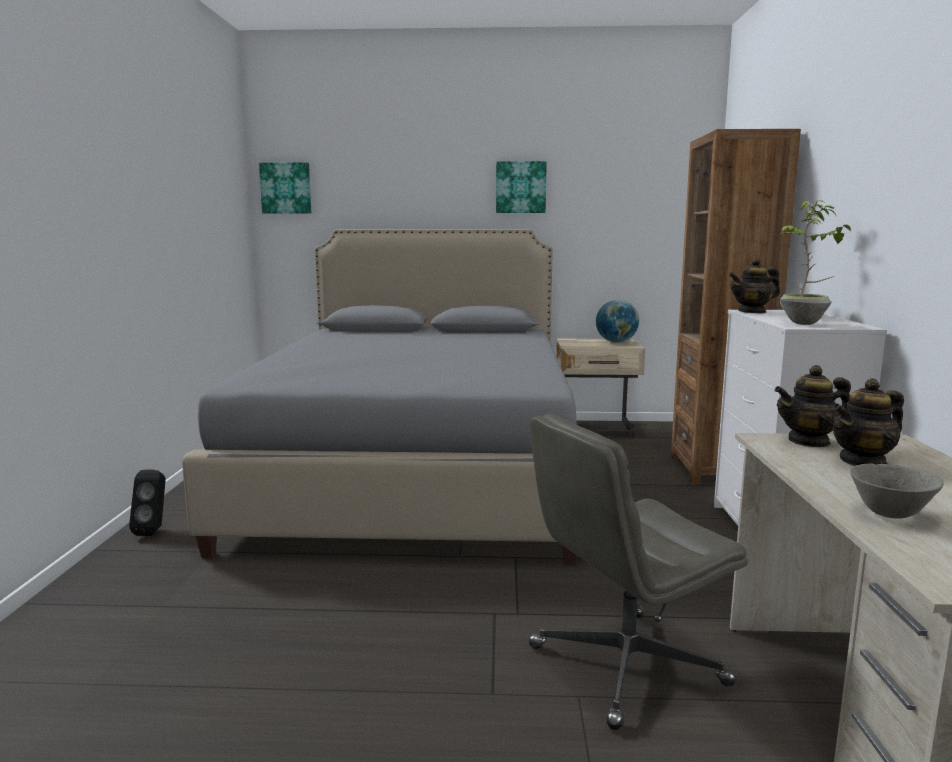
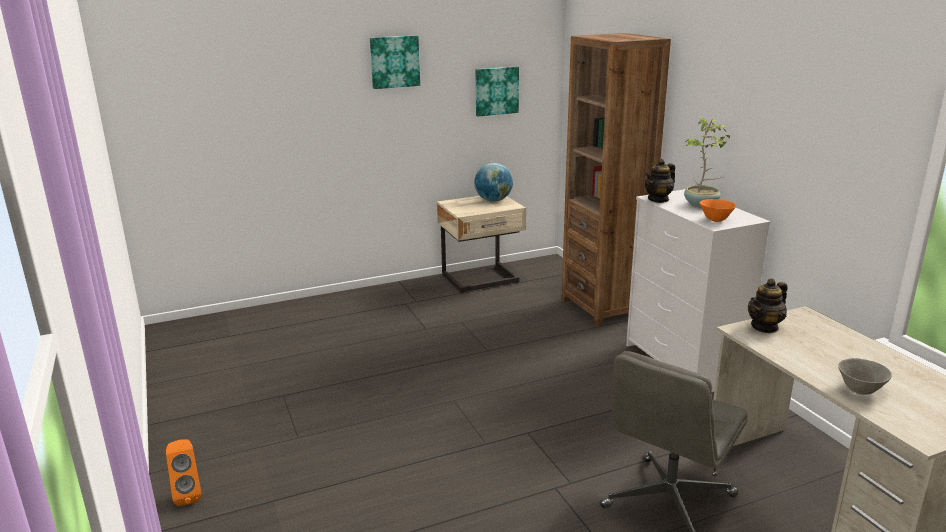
camera: 25 degrees left, 10 degrees up
black speaker [129,469,166,536] -> orange speaker [166,439,202,506]
grey bed [182,229,577,565] -> none
picture [259,162,312,214] -> picture moved to [476,66,519,117]
grey bowl [780,299,832,325] -> orange bowl [699,199,736,222]
teapot [833,378,904,466] -> none

